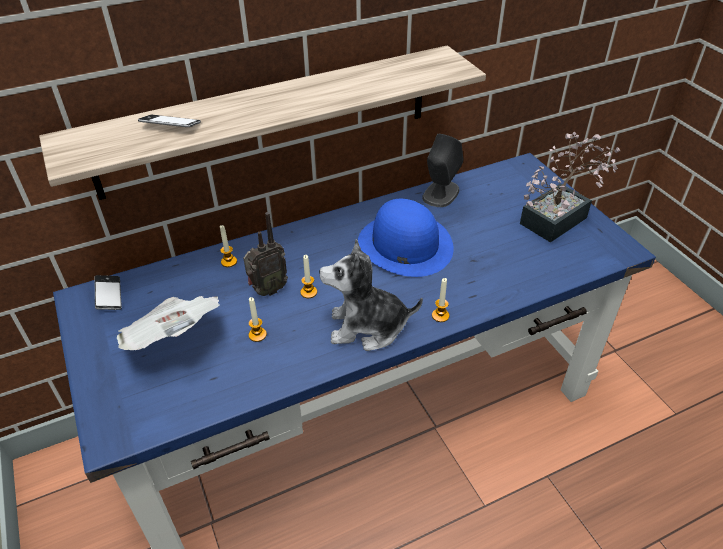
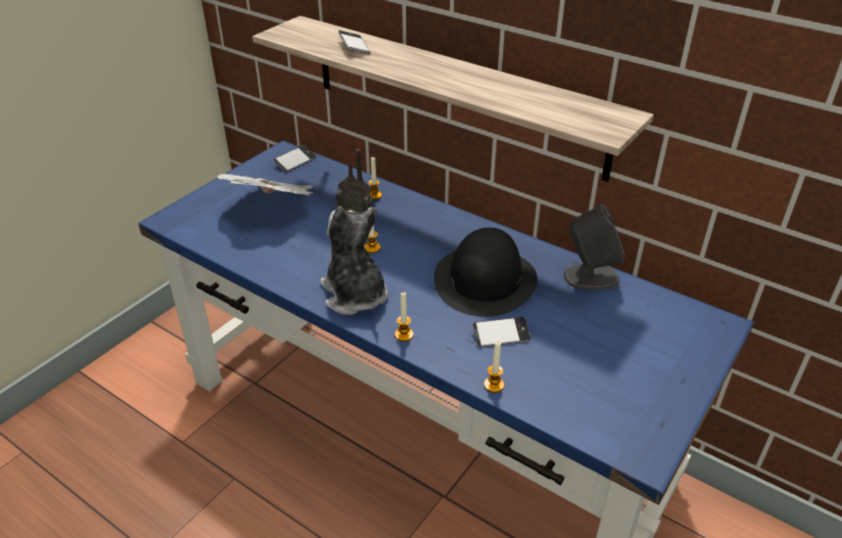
camera: 60 degrees right, 5 degrees down
candle [249,297,267,342] -> candle moved to [484,341,504,393]
blue hat [358,199,454,277] -> black hat [434,227,537,317]
potted plant [520,132,620,243] -> none
none -> phone [473,317,531,347]

